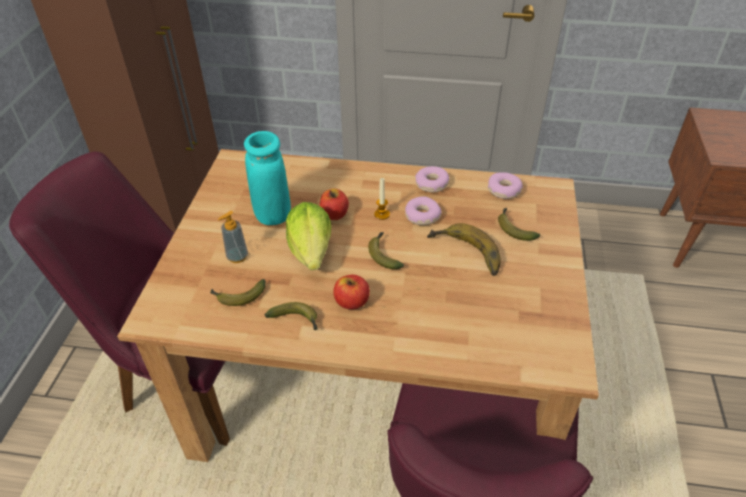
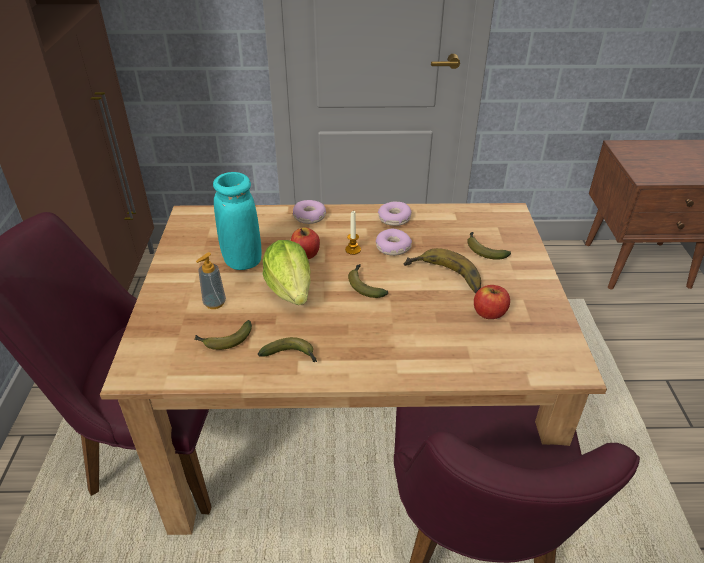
camera: 10 degrees left, 5 degrees down
apple [333,275,370,310] -> apple moved to [474,285,510,319]
donut [488,172,523,199] -> donut moved to [293,200,326,224]

